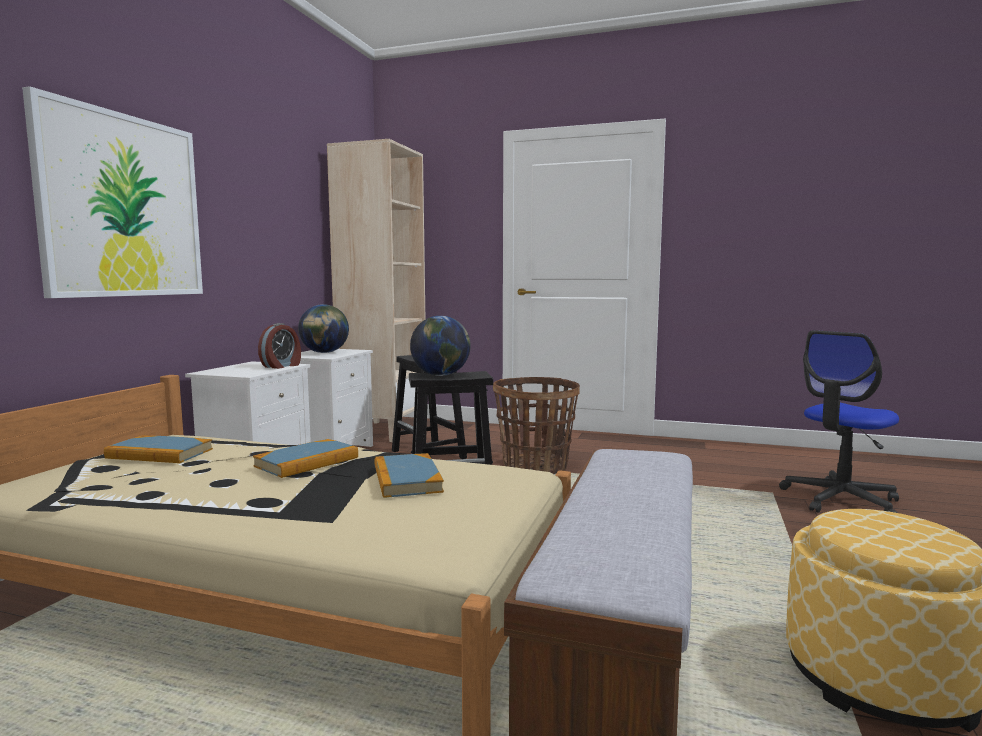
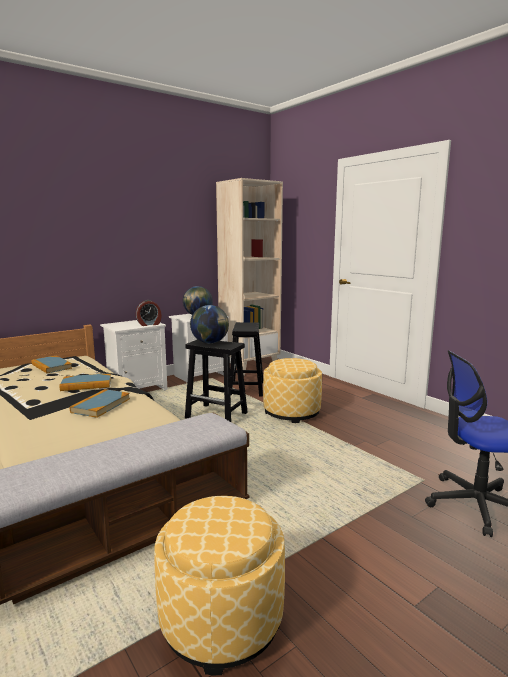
camera: 35 degrees right, 5 degrees up
picture [22,86,203,298] -> none
basket [493,377,580,474] -> ottoman [263,358,322,423]

